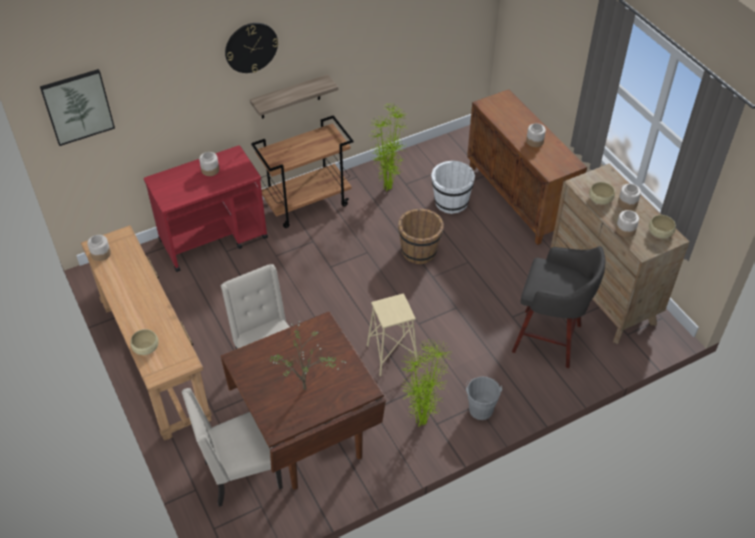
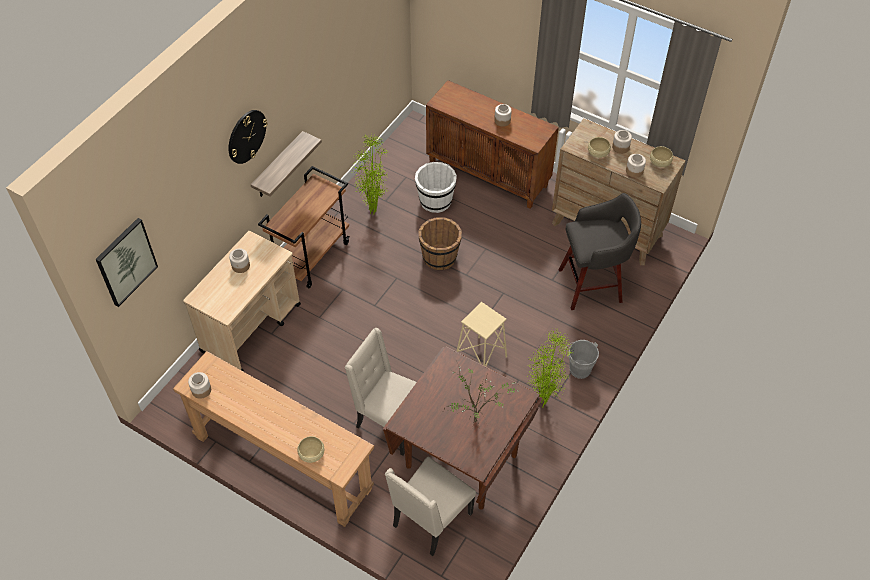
camera: 30 degrees left, 5 degrees up
red cart [144,145,268,272] -> beige cart [183,231,301,371]

